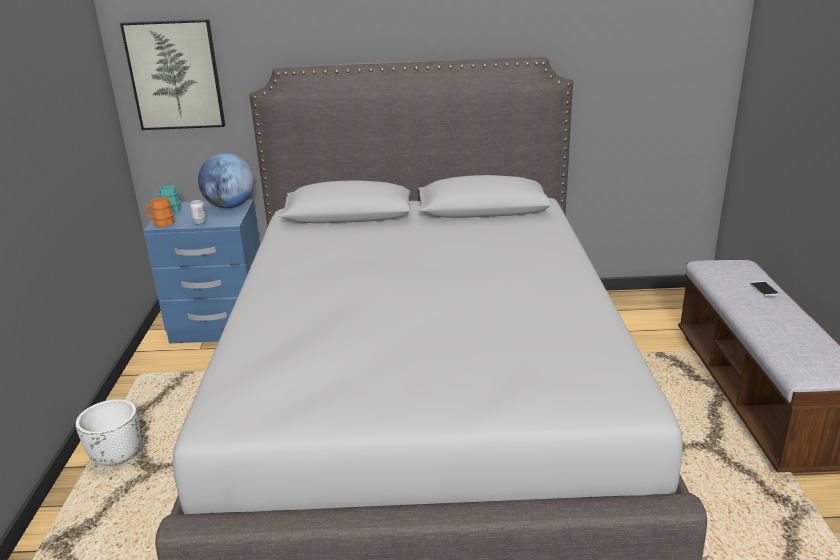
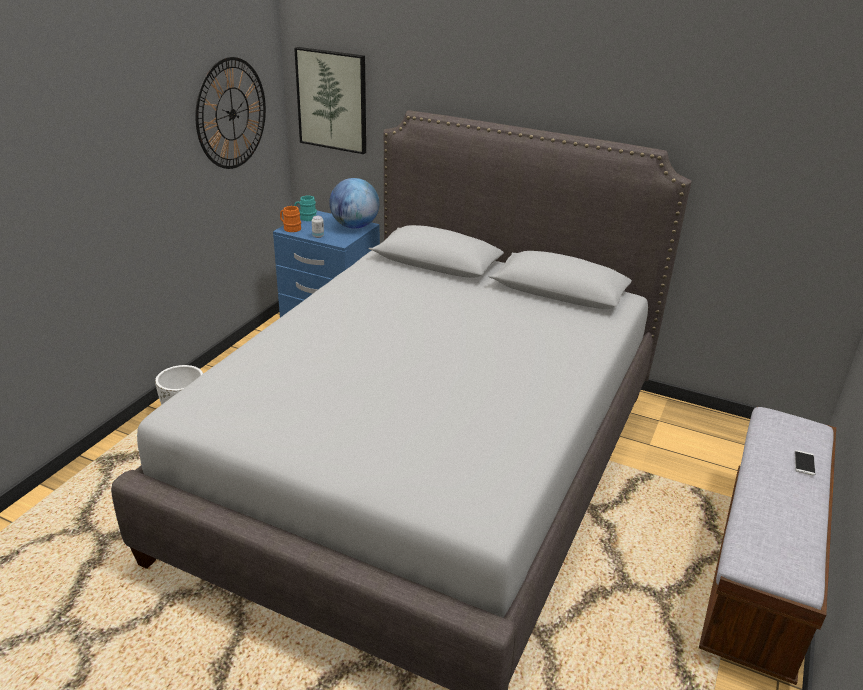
camera: 25 degrees right, 5 degrees up
none -> wall clock [195,57,266,169]

